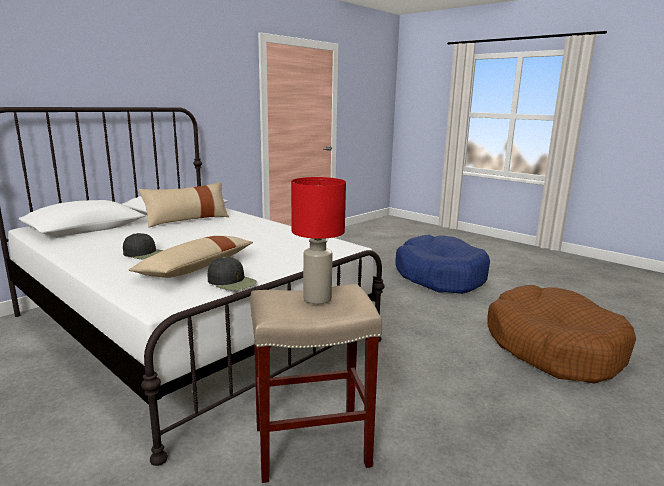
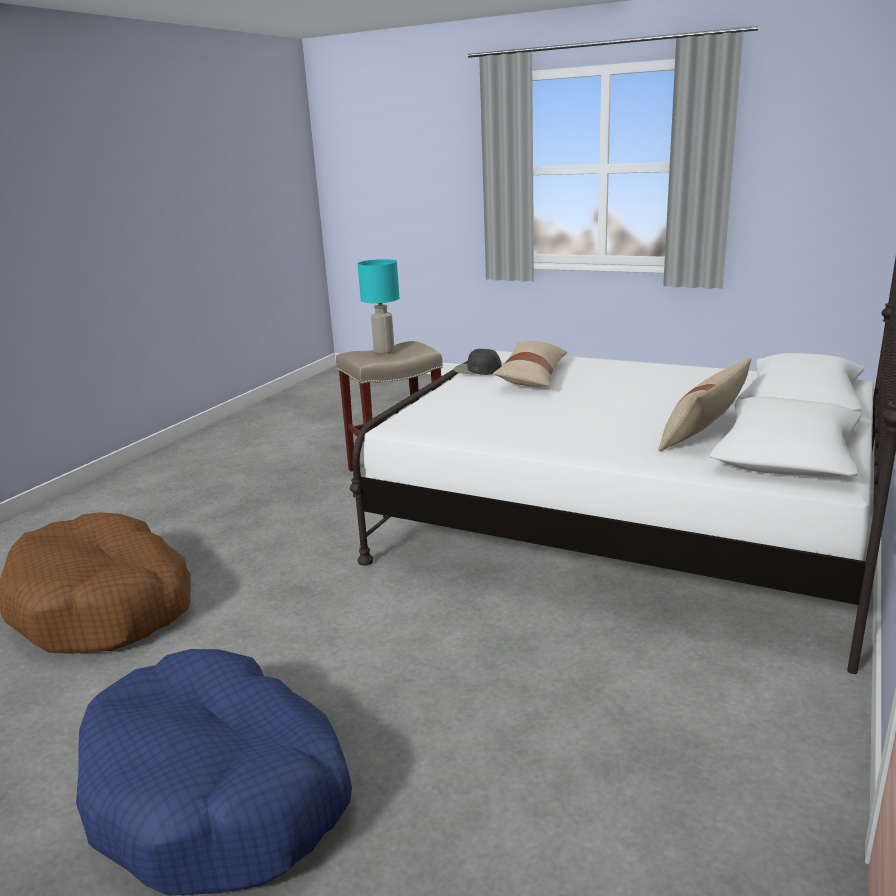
camera: 165 degrees right, 5 degrees up
black cap [123,233,163,260] -> none
red table lamp [291,177,346,304] -> turquoise table lamp [358,259,399,354]

